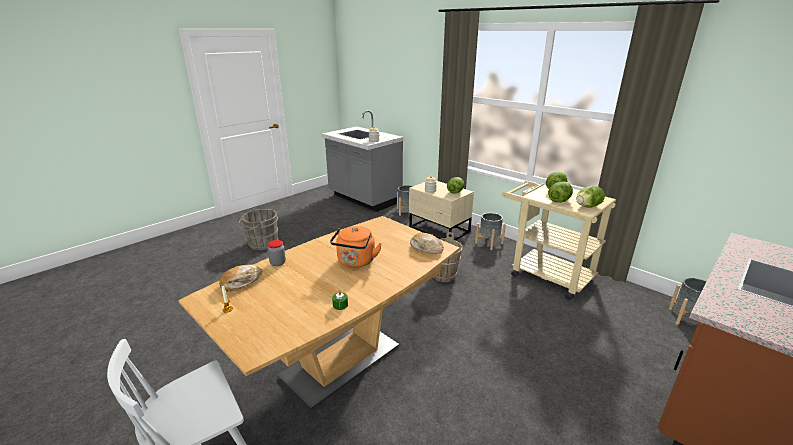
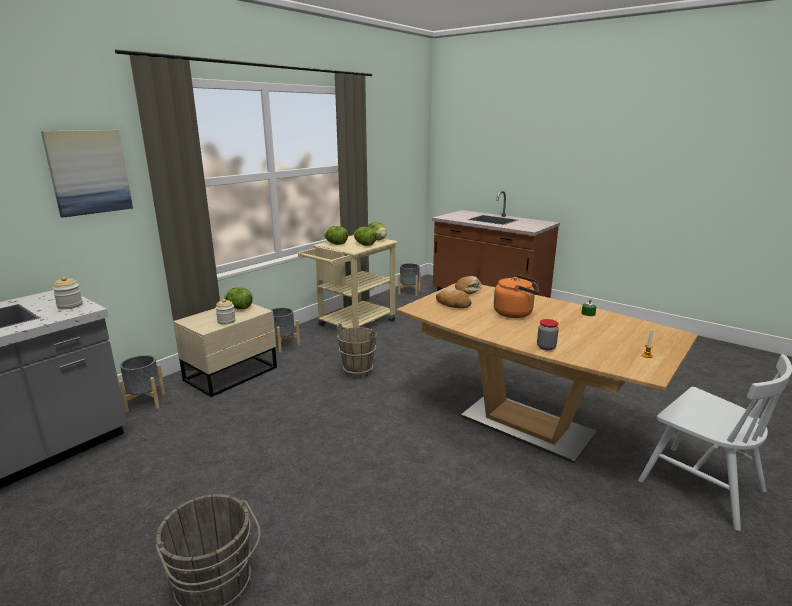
camera: 95 degrees left, 5 degrees down
bread [219,264,262,291] -> bread moved to [436,289,471,308]
none -> picture [41,130,133,218]

